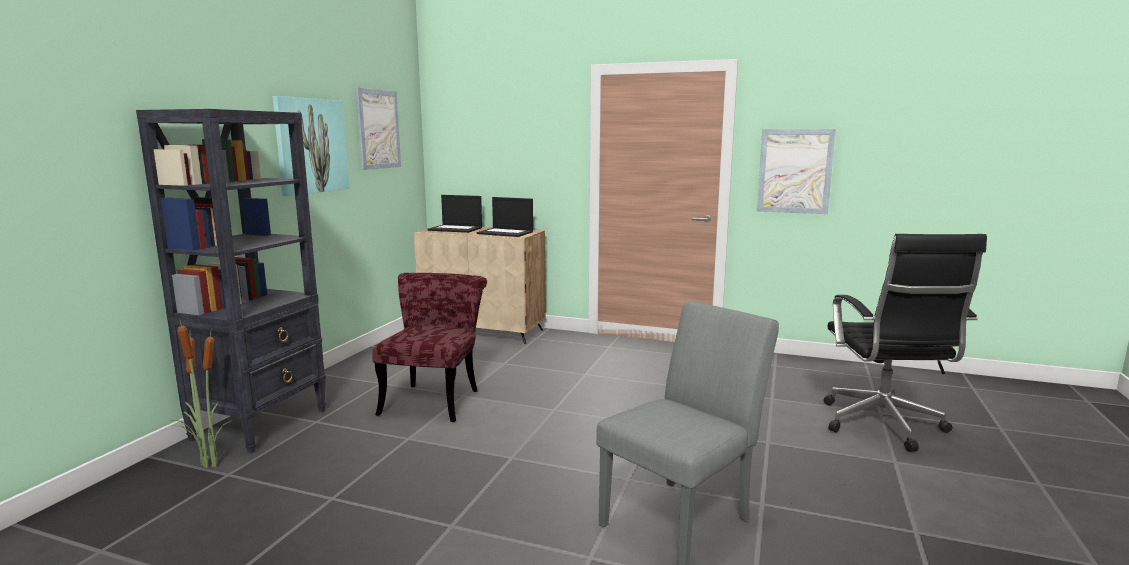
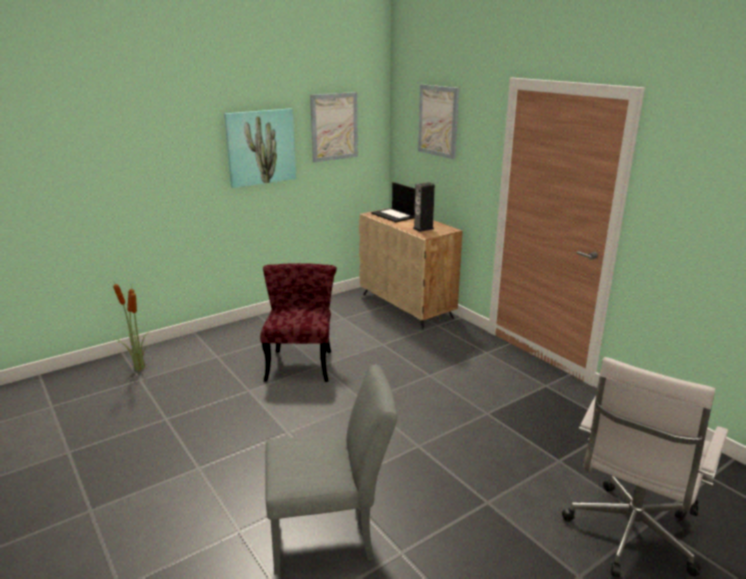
camera: 35 degrees right, 10 degrees up
black bookcase [136,109,326,454] -> none
red chair [372,273,487,422] -> red chair turned 45 degrees counterclockwise [260,263,337,382]
laptop [477,197,533,237] -> speaker [413,182,435,232]
picture [757,129,836,214] -> picture moved to [418,84,459,159]
black office chair [824,234,987,452] -> white office chair [562,357,729,578]

